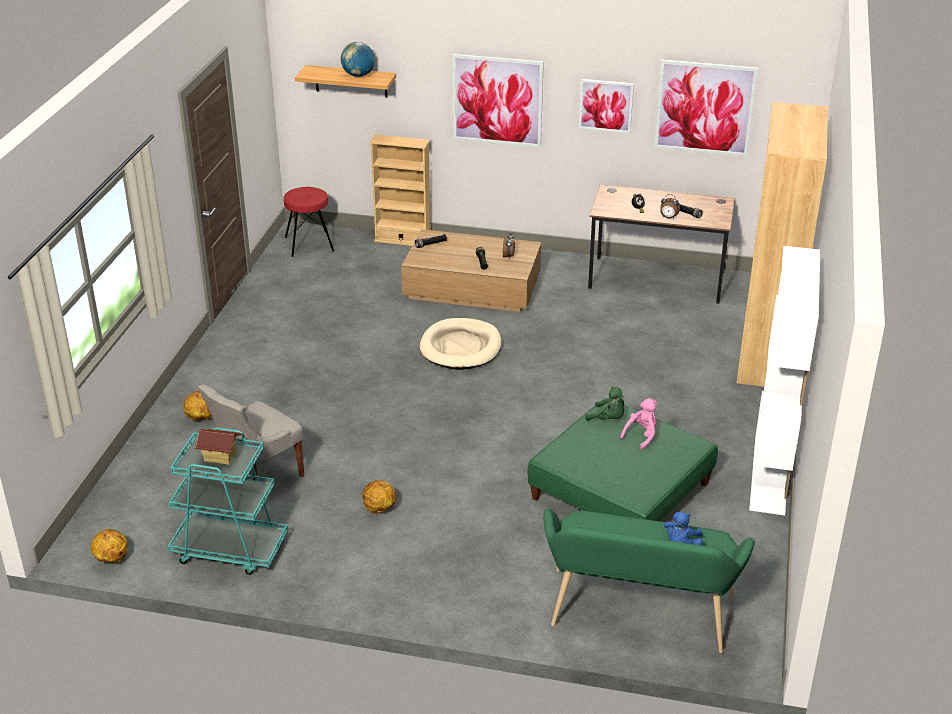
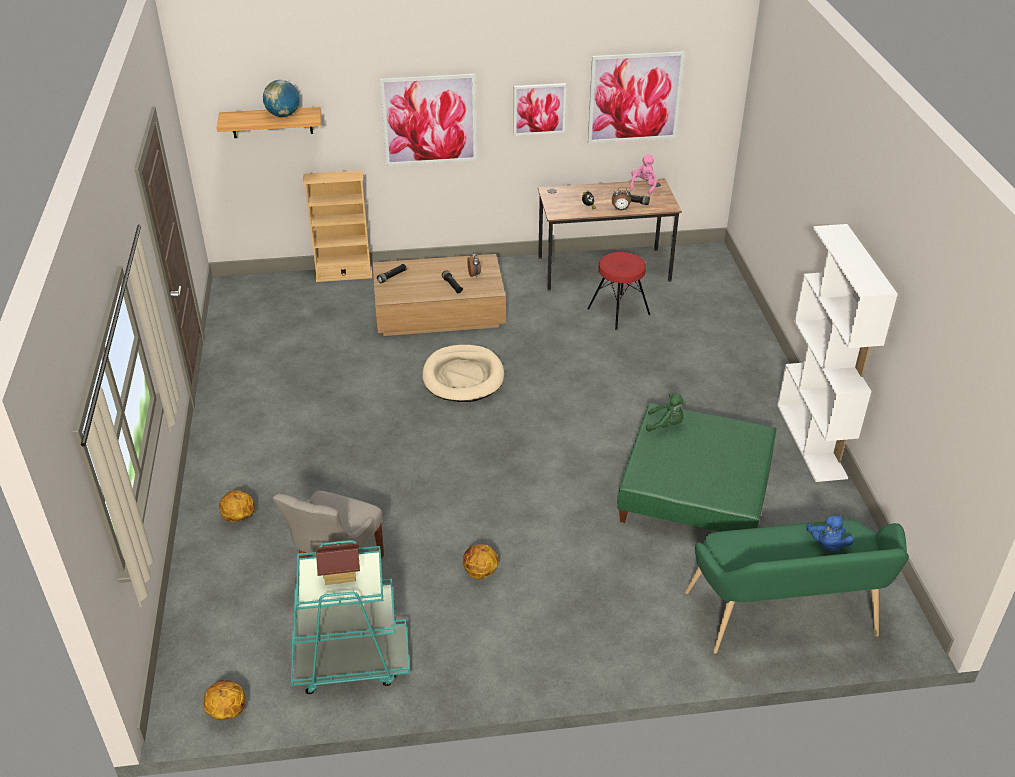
camera: 20 degrees left, 5 degrees up
red stool [284,187,334,257] -> red stool moved to [588,252,650,330]
pink plush toy [620,398,657,450] -> pink plush toy moved to [629,154,657,195]
brown bookcase [737,102,828,387] -> none

